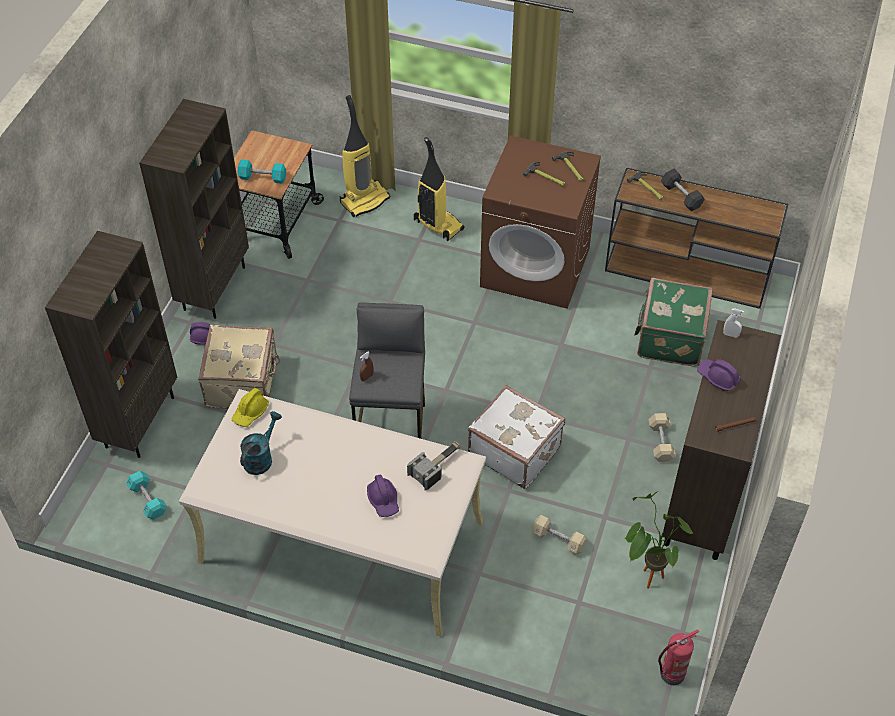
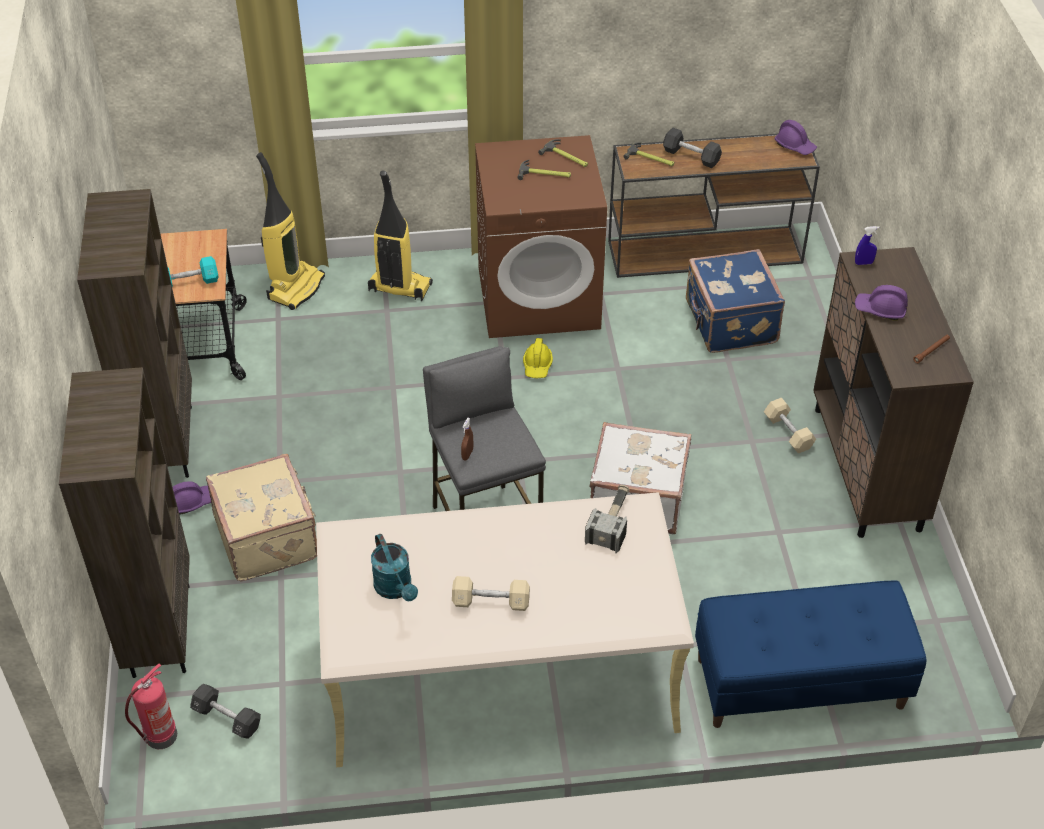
camera: 25 degrees left, 5 degrees down
turquoise dumbbell [126,471,167,520] -> black dumbbell [190,684,261,739]
yellow hard hat [231,388,269,427] -> yellow hard hat moved to [523,338,553,378]
turquoise watering can [240,411,282,475] -> turquoise watering can turned 150 degrees clockwise [371,534,418,601]
purple hard hat [367,474,399,517] -> purple hard hat moved to [775,120,817,155]
beige dumbbell [532,515,586,554] -> beige dumbbell moved to [452,576,530,611]
potted plant [625,491,694,589] -> none
green suitcase [634,277,713,367] -> blue suitcase [686,249,785,353]
fire extinguisher [658,629,699,685] -> fire extinguisher moved to [125,664,177,749]
white spray bottle [723,308,744,338] -> blue spray bottle [855,226,879,265]
none -> blue bench [695,580,926,728]

